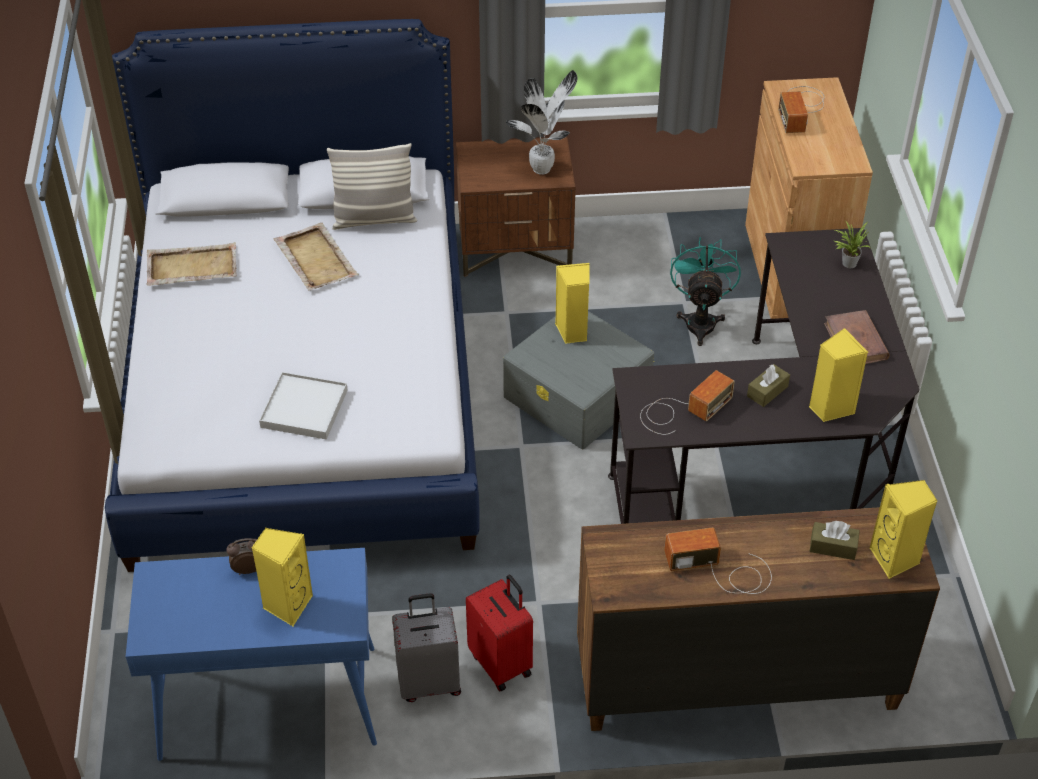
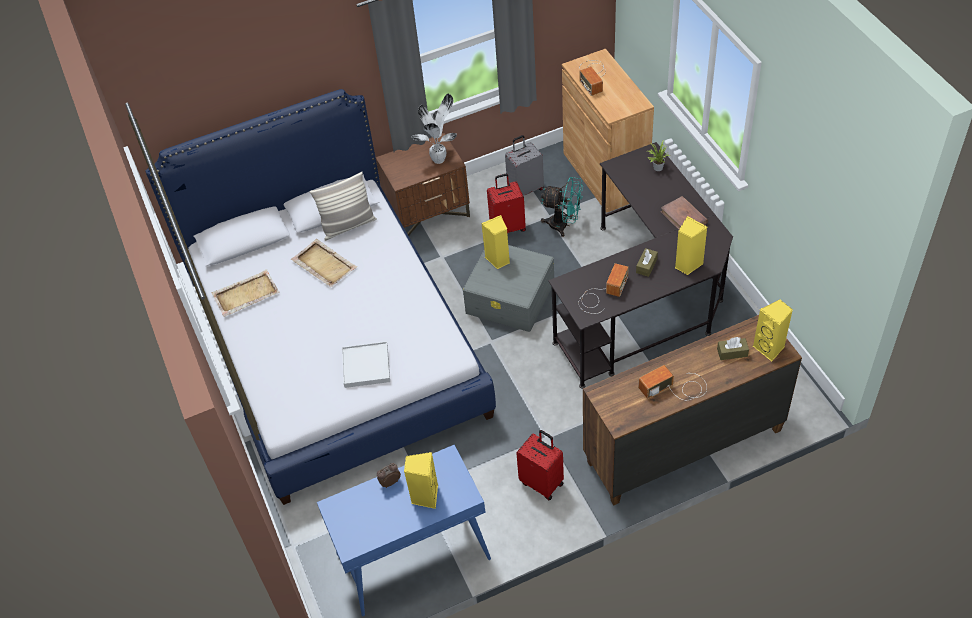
camera: 15 degrees left, 5 degrees up
grey suitcase [392,593,461,702] -> grey suitcase moved to [505,135,544,197]
turquoise fan [670,237,741,346] -> turquoise fan turned 120 degrees clockwise [541,177,583,237]
none -> red suitcase [487,174,526,233]

